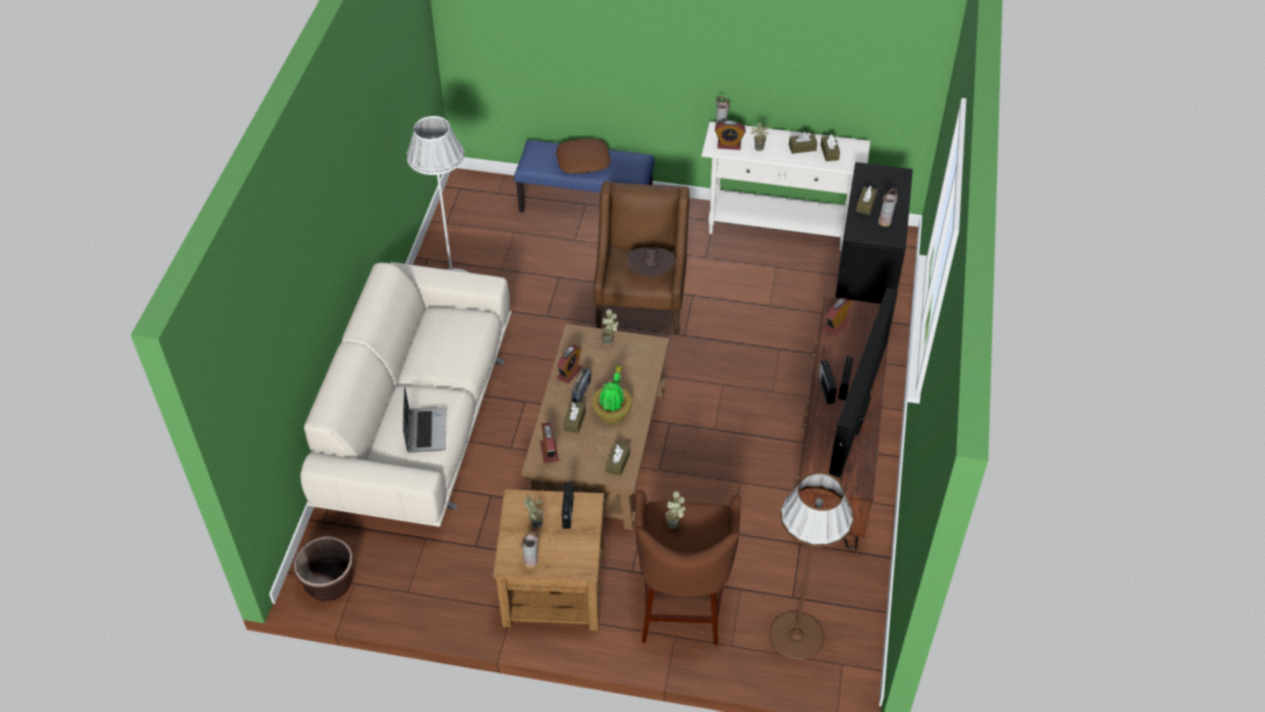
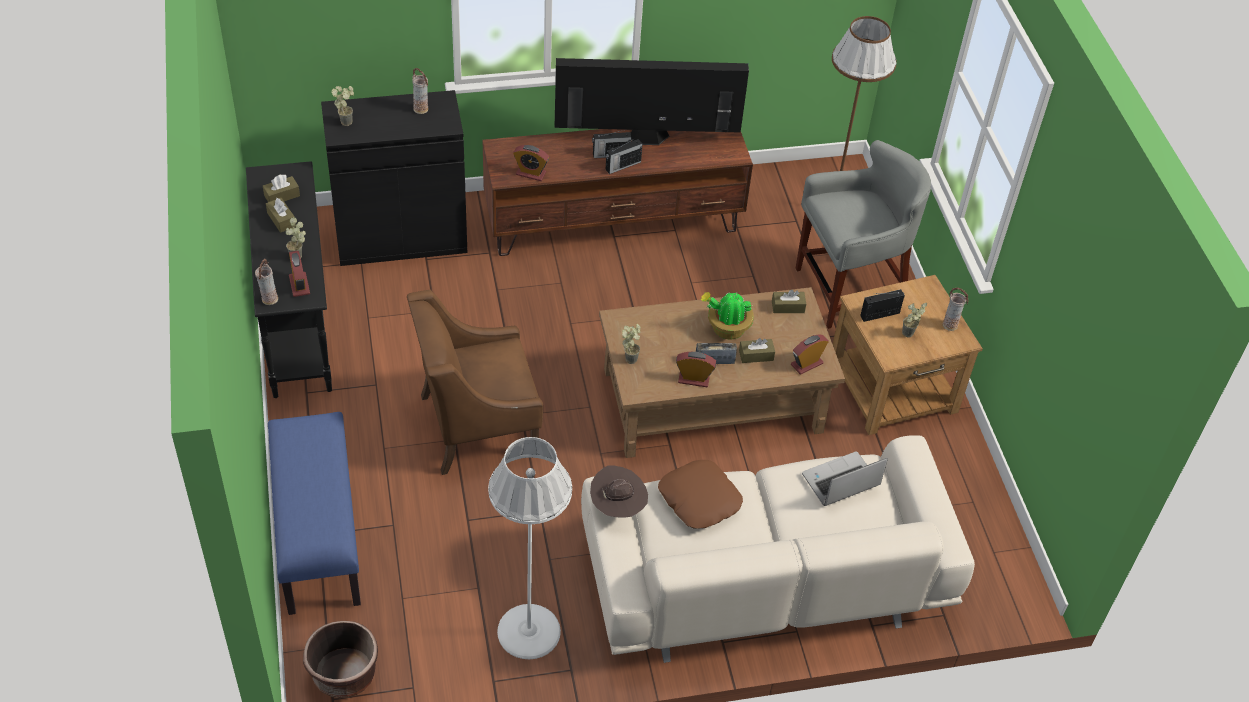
camera: 115 degrees left, 0 degrees up
brown planter [294,536,354,602] -> brown planter moved to [303,621,378,698]
brown pillow [556,138,611,174] -> brown pillow moved to [658,460,743,529]
brown hat [627,247,676,277] -> brown hat moved to [590,465,648,518]
brown stool [636,490,741,646] -> grey stool [795,140,931,329]
potted plant [665,491,686,529] -> potted plant moved to [331,86,354,126]
white console table [701,121,871,251] -> black console table [246,161,332,398]
brown tissue box [856,186,877,215] -> none

